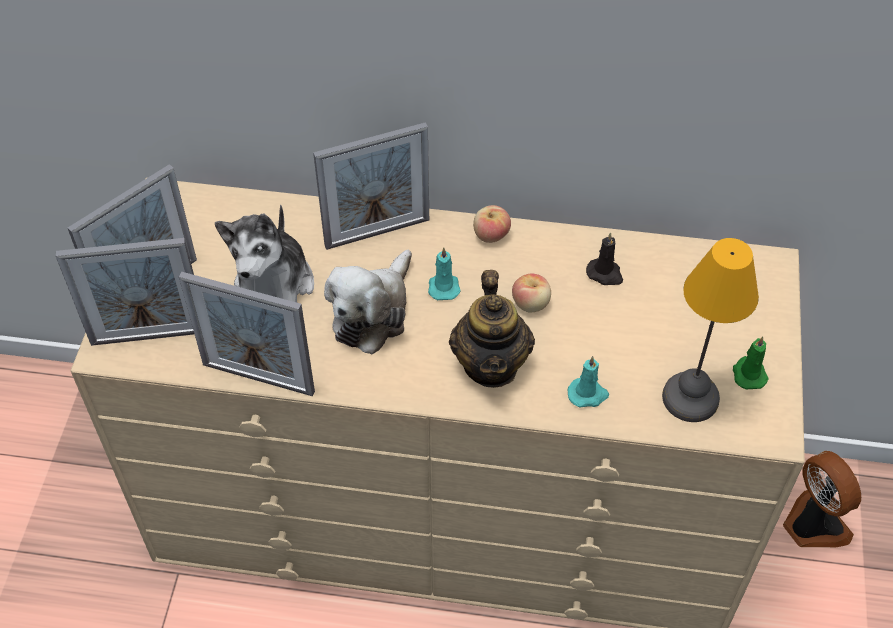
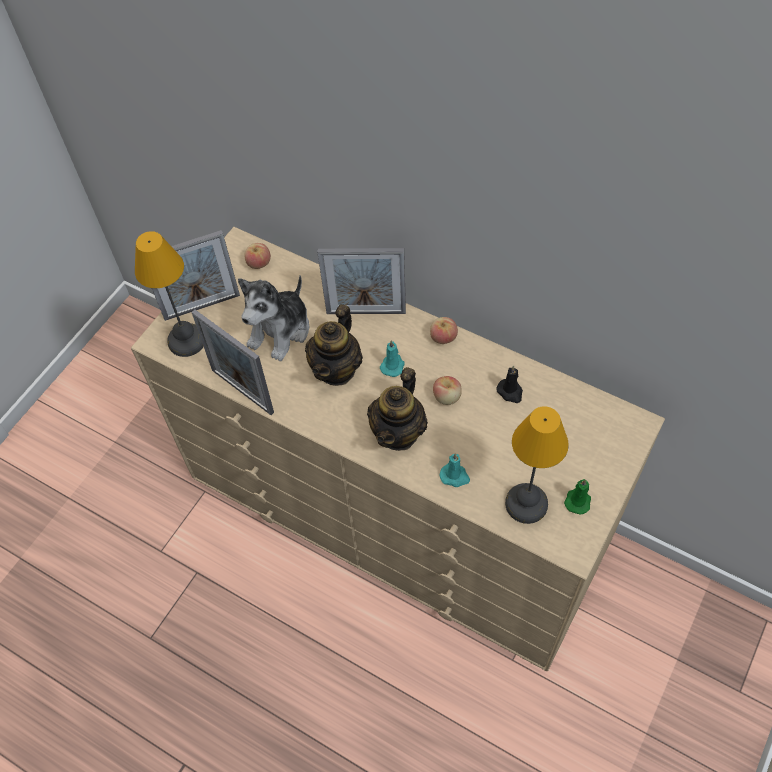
camera: 25 degrees right, 5 degrees up
picture frame [56,238,194,346] -> table lamp [135,231,204,357]
plush toy [324,250,412,354] -> teapot [305,304,363,386]
fan [783,451,861,547] -> none
none -> apple [244,243,271,269]

